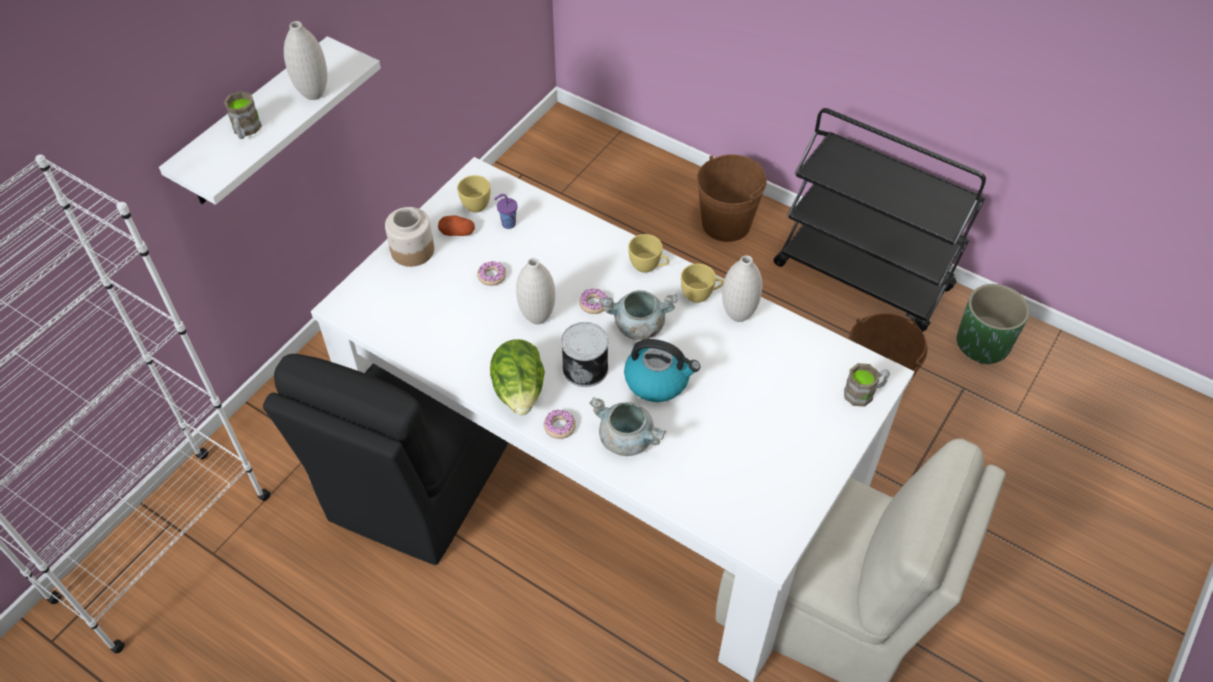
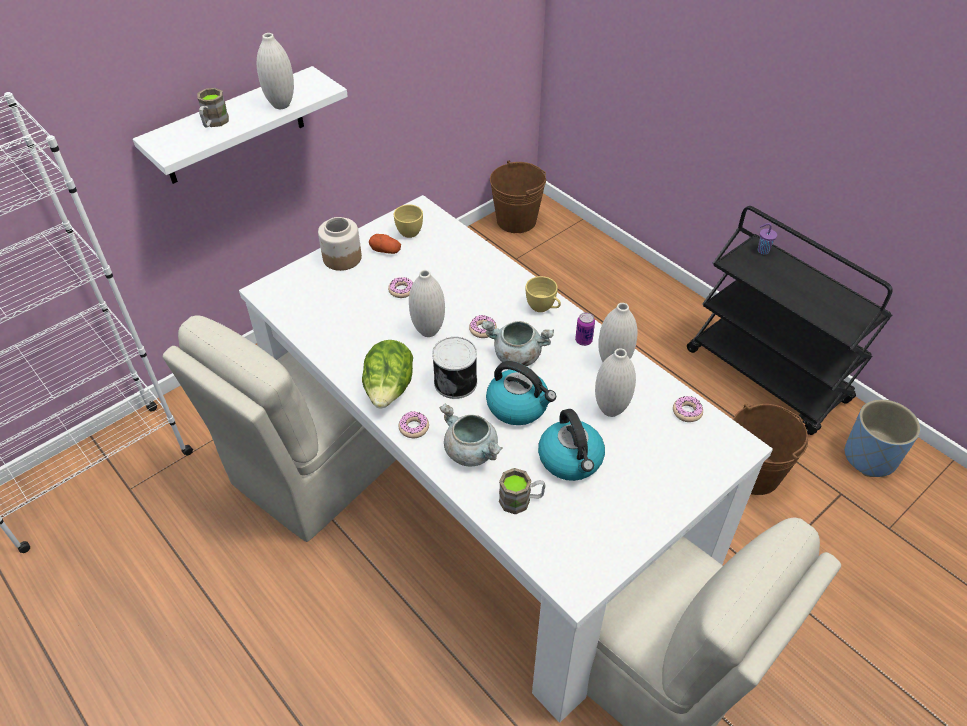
camera: 15 degrees right, 5 degrees down
black chair [263,354,509,565] -> beige chair [163,315,396,542]
purple cup [494,194,518,229] -> purple cup moved to [758,223,777,255]
yellow cup [681,264,724,303] -> can [575,312,595,346]
brown bucket [697,154,766,242] -> brown bucket moved to [490,161,546,233]
brown mug [844,363,890,407] -> brown mug moved to [499,468,546,515]
green planter [956,284,1029,365] -> blue planter [844,399,921,477]
none -> kettle [538,409,605,481]
none -> white vase [595,348,636,417]
none -> donut [673,396,703,422]

